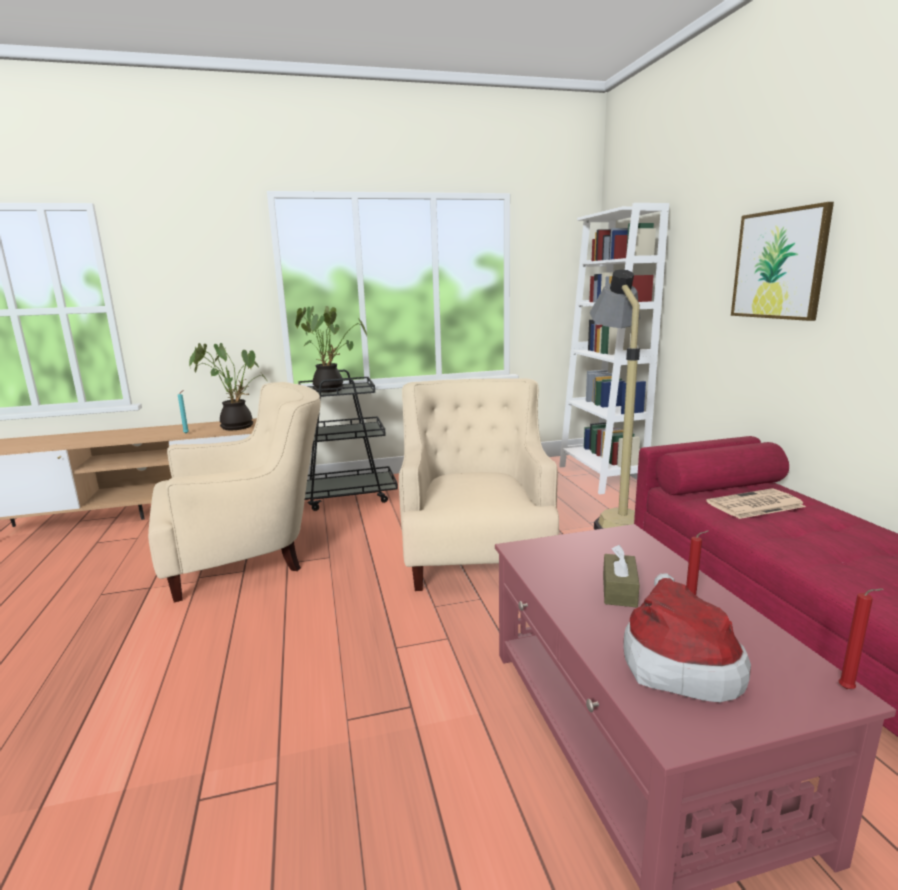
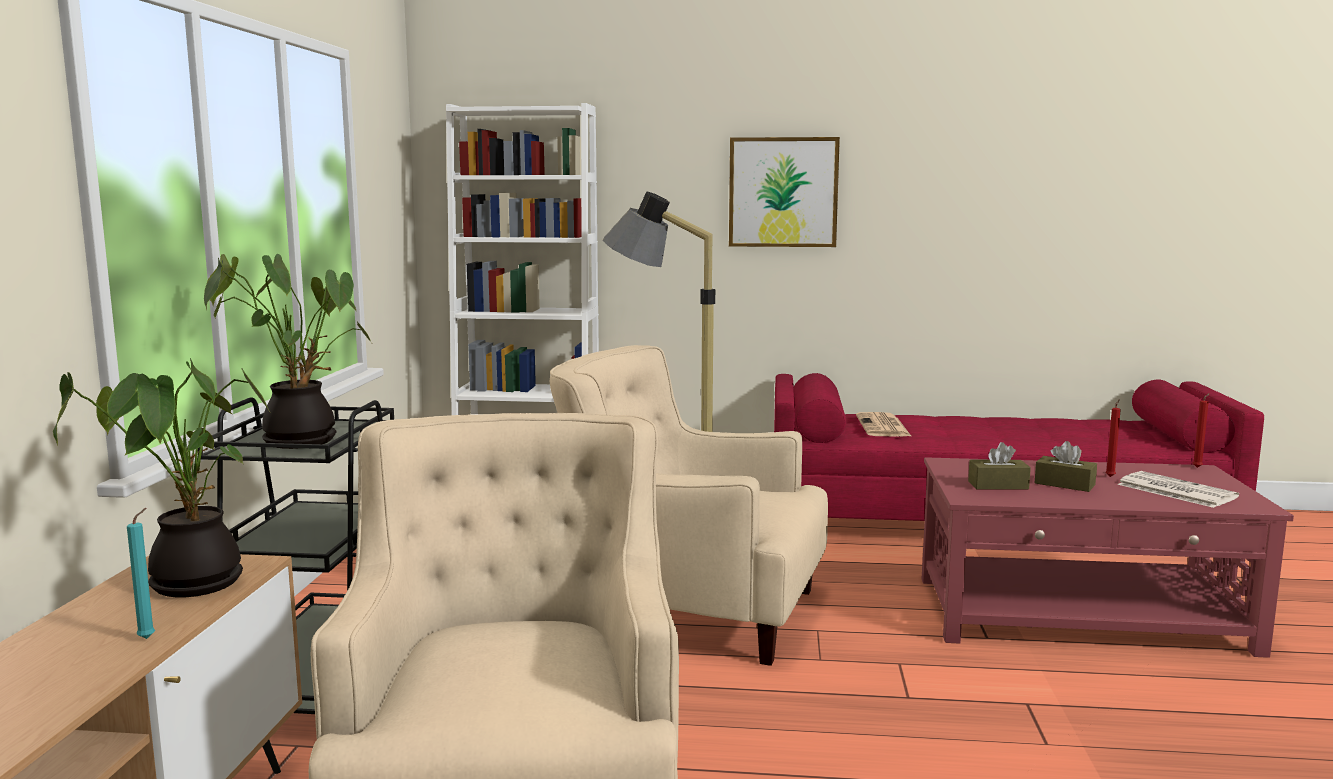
camera: 70 degrees left, 5 degrees down
hat [623,573,751,703] -> newspaper [1117,471,1239,508]
none -> brown tissue box [968,442,1031,489]

